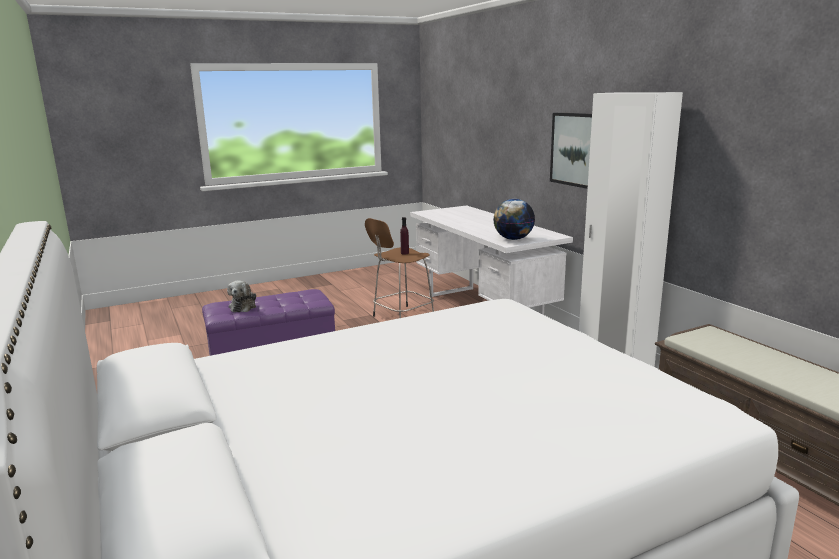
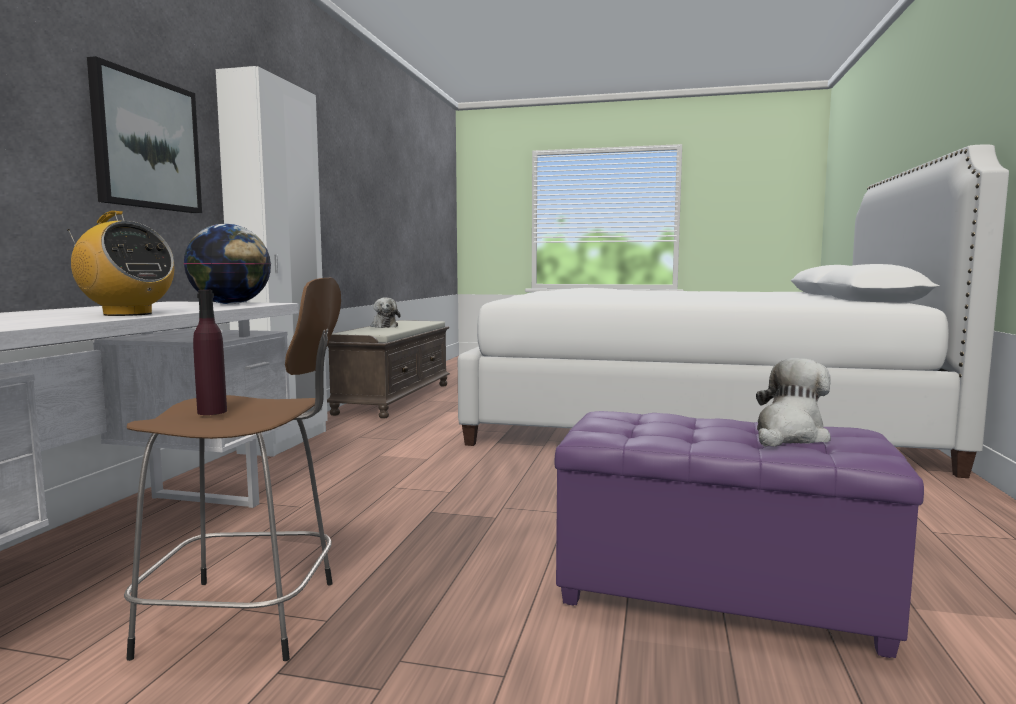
camera: 140 degrees left, 10 degrees down
none -> radio [68,211,174,316]
none -> plush toy [371,298,400,328]

